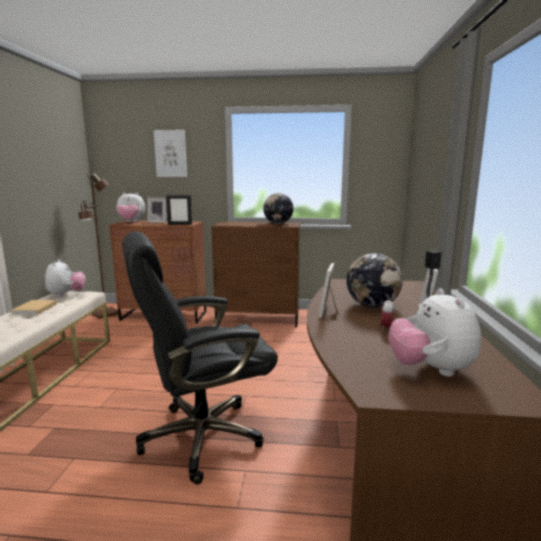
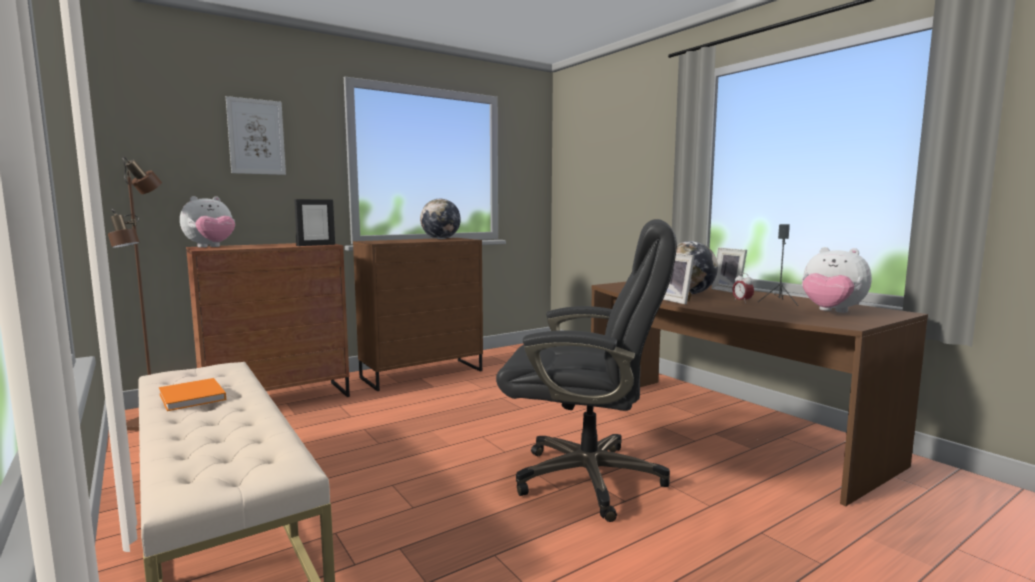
camera: 40 degrees left, 5 degrees down
beige book [11,300,57,314] -> orange book [159,378,226,411]
plush toy [45,259,85,297] -> none
black office chair [122,231,278,484] -> black office chair turned 105 degrees counterclockwise [496,219,677,522]
picture frame [147,198,166,223] -> none

